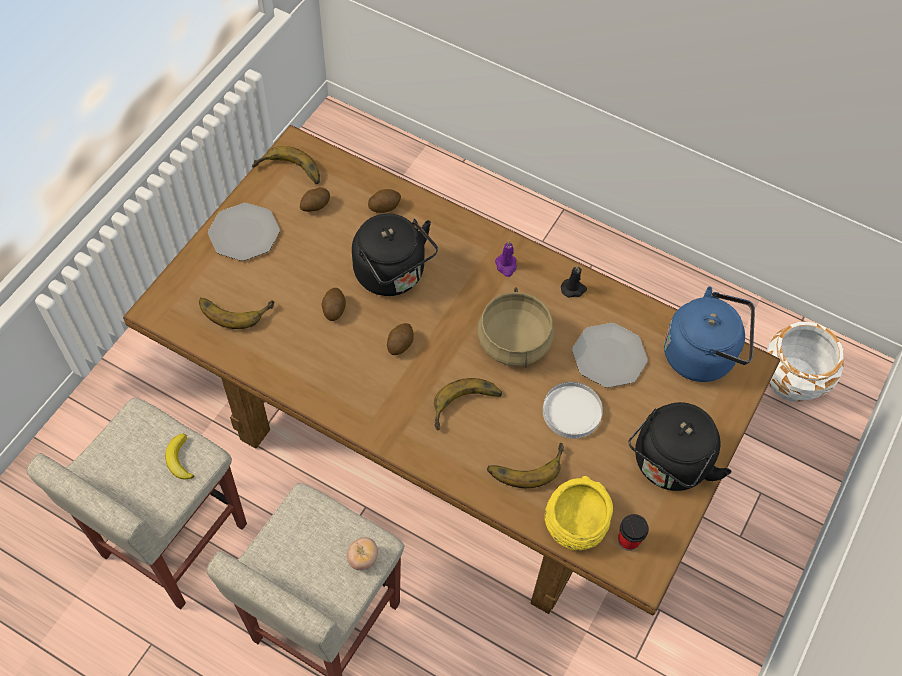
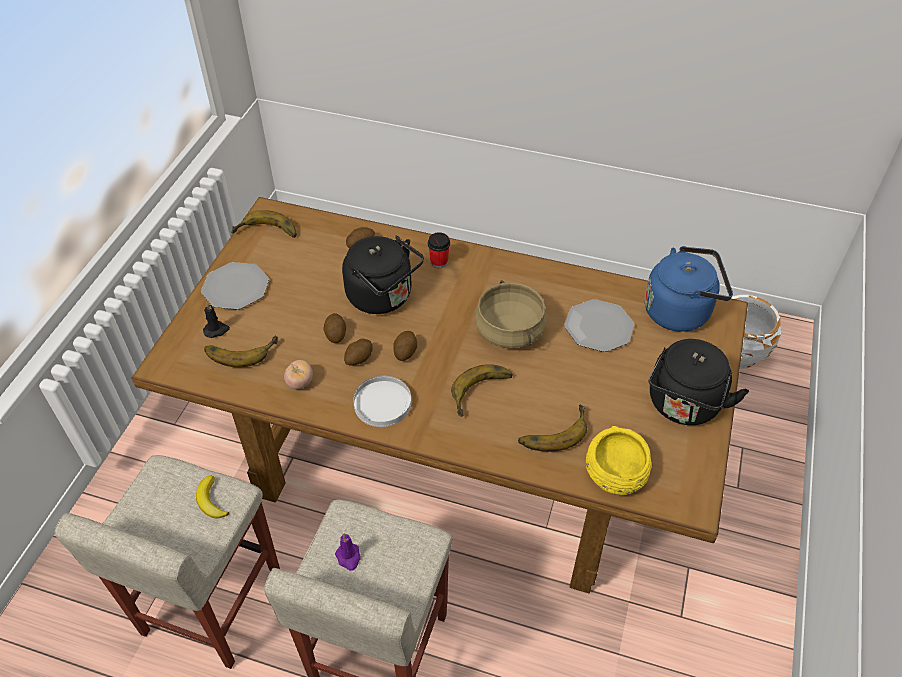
camera: 10 degrees left, 10 degrees down
potato [300,187,330,212] -> potato moved to [344,339,372,366]
tomato [347,537,378,570] -> tomato moved to [284,360,313,390]
purple candle [495,241,517,277] -> purple candle moved to [335,533,361,571]
white plate [543,382,603,439] -> white plate moved to [353,376,411,427]
black candle [561,265,587,298] -> black candle moved to [203,302,230,338]
cup [618,514,649,551] -> cup moved to [428,232,450,268]

